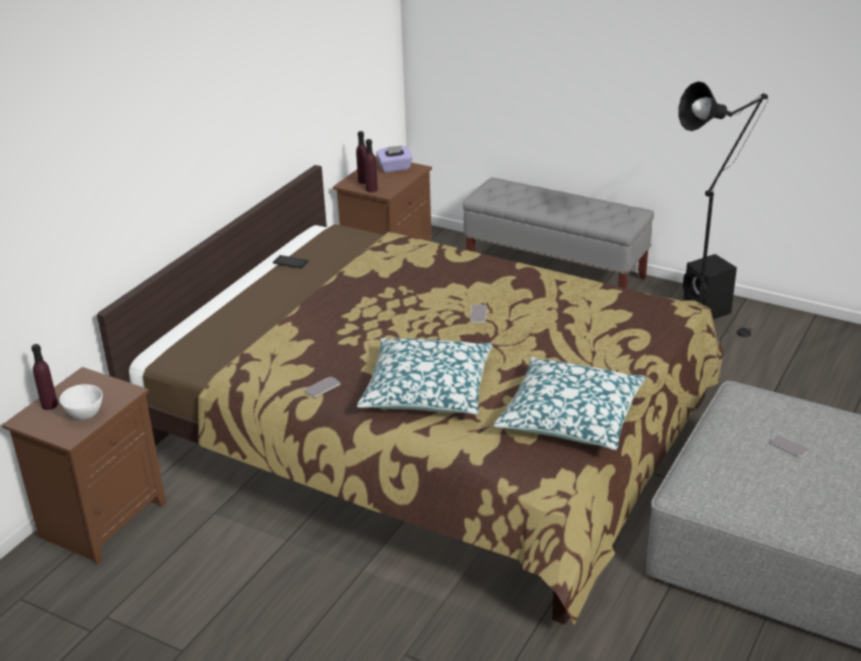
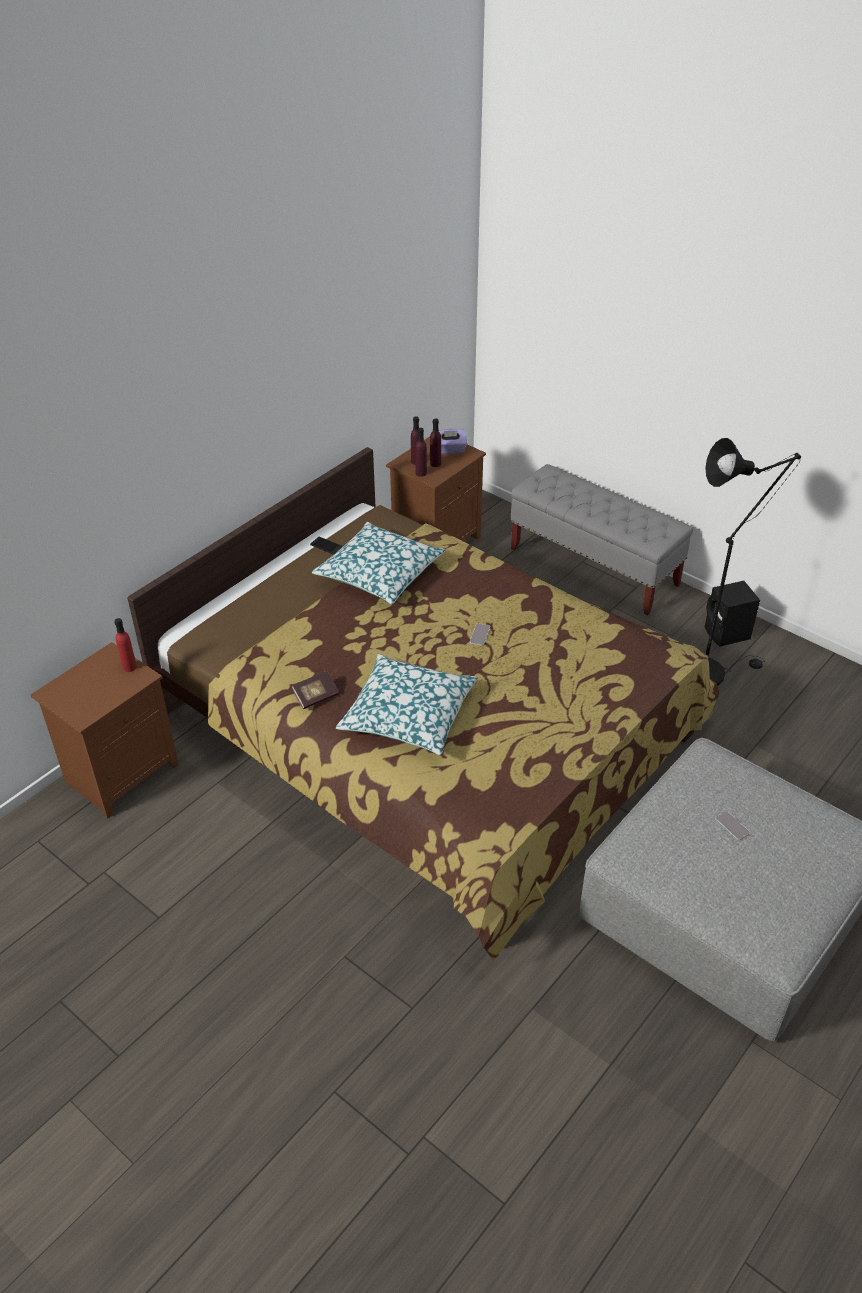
camera: 10 degrees right, 10 degrees up
purple bottle [31,344,58,410] -> purple bottle moved to [430,418,441,467]
white bowl [59,384,103,420] -> none
phone [305,377,341,397] -> book [291,671,339,709]
pillow [493,357,646,450] -> pillow moved to [312,522,446,604]
none -> red bottle [114,618,137,672]

